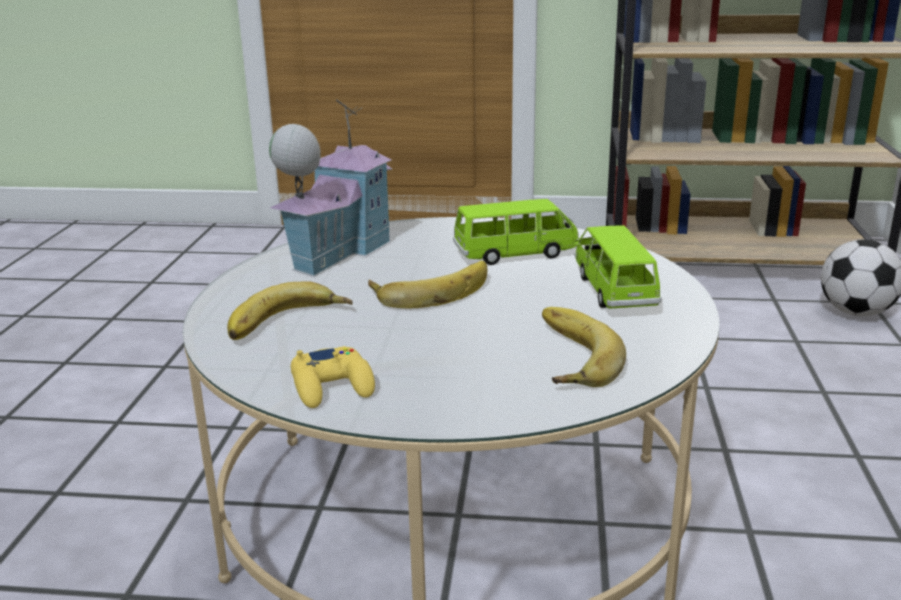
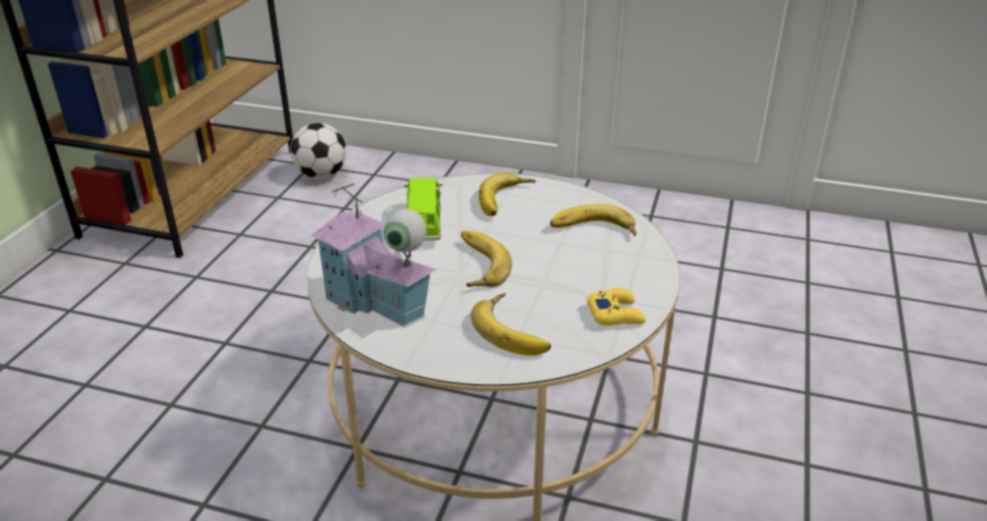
camera: 80 degrees left, 10 degrees up
green toy car [574,225,662,309] -> banana [479,172,536,216]

